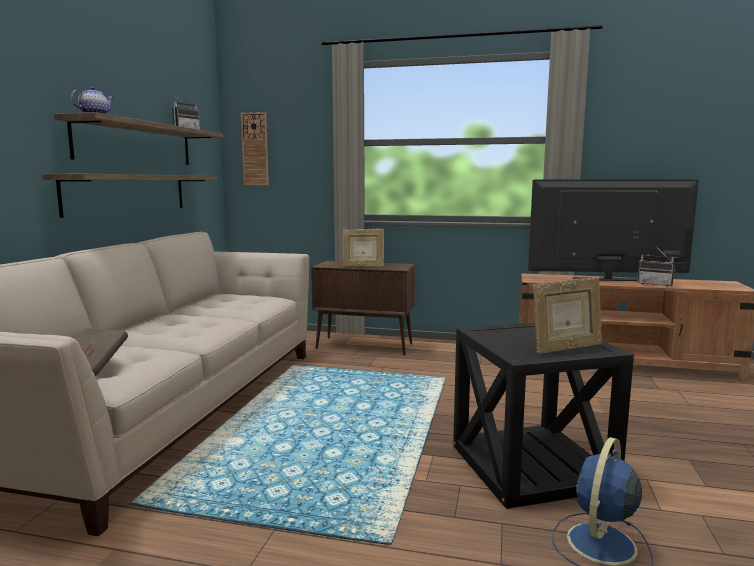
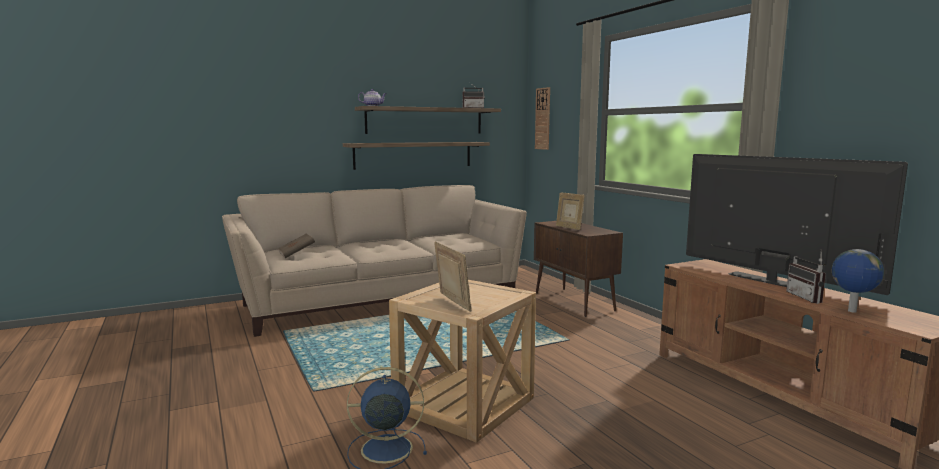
camera: 50 degrees right, 0 degrees up
black side table [453,323,634,509] -> beige side table [389,280,536,443]
picture frame [533,277,602,354] -> picture frame turned 150 degrees counterclockwise [434,242,471,312]
none -> globe [832,249,884,313]

